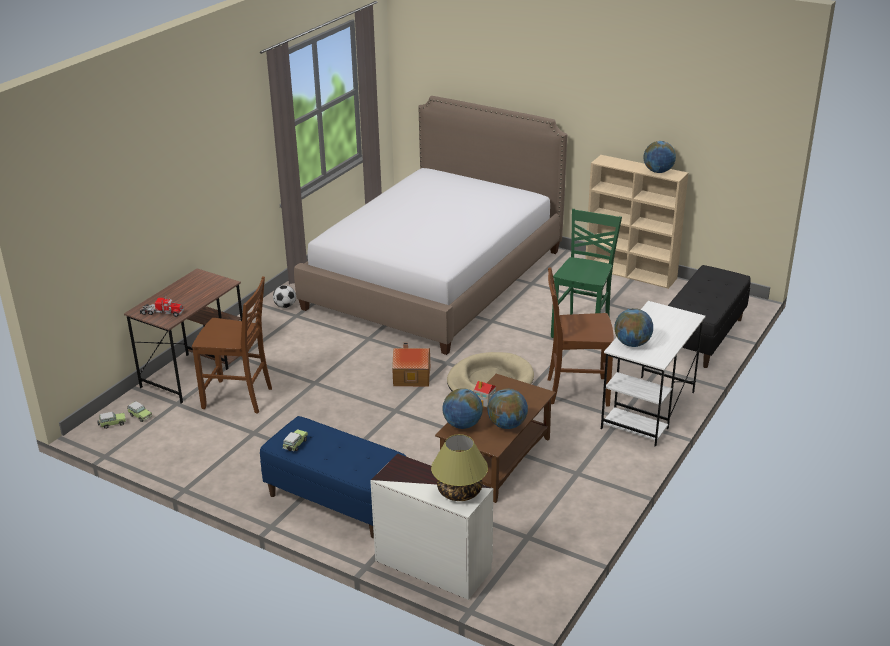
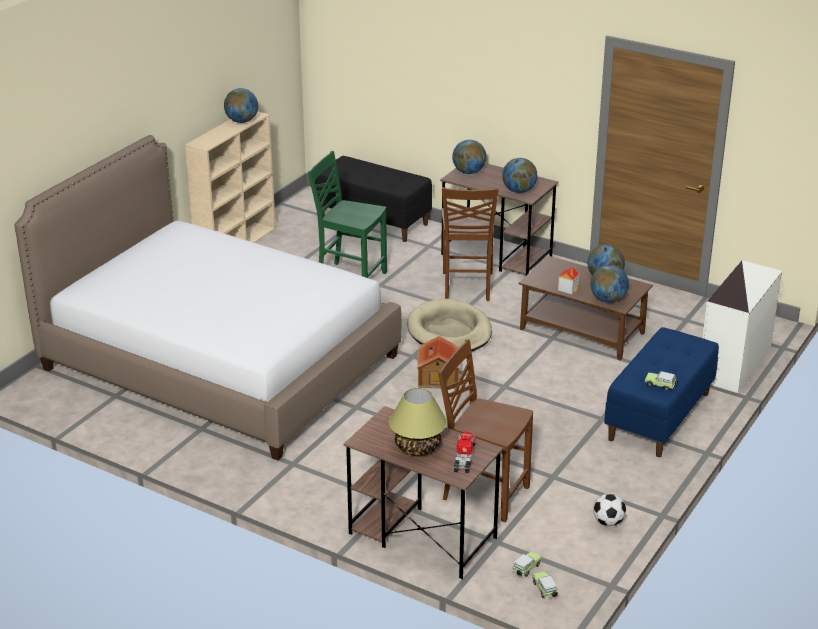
camera: 90 degrees left, 0 degrees up
brown chair [192,276,272,414] -> brown chair turned 75 degrees counterclockwise [438,339,533,522]
football [273,285,296,308] -> football moved to [593,493,626,526]
table lamp [431,434,488,501] -> table lamp moved to [389,388,447,456]
white desk [601,301,705,447] -> brown desk [440,163,558,276]
none -> globe [452,140,487,174]

